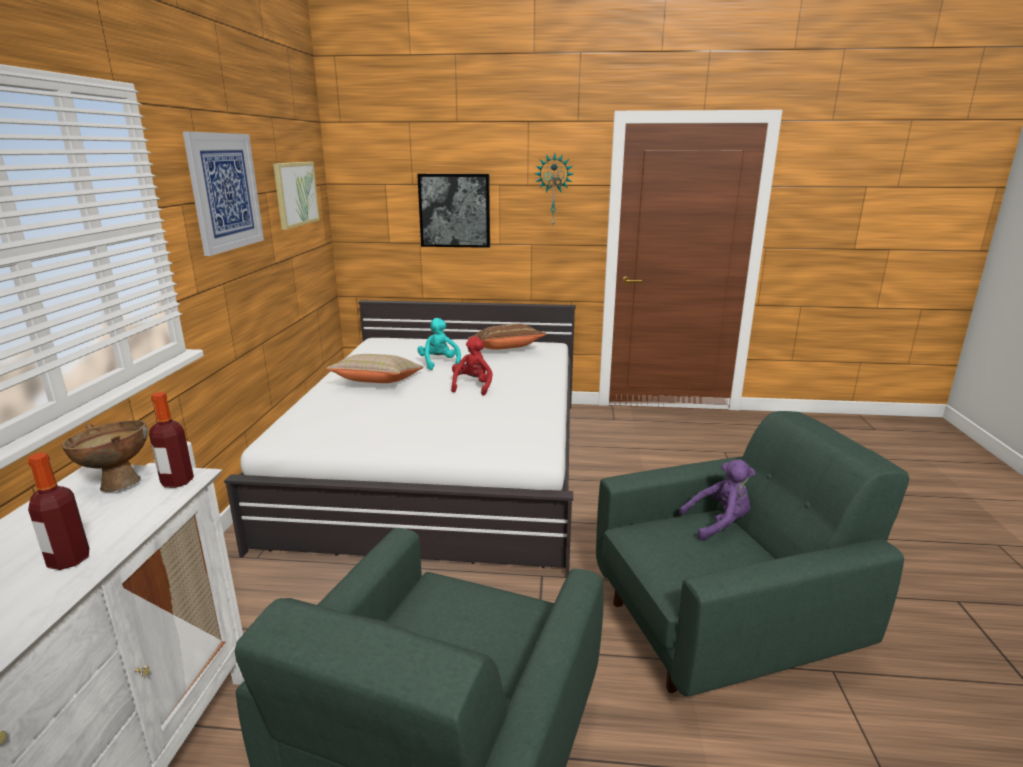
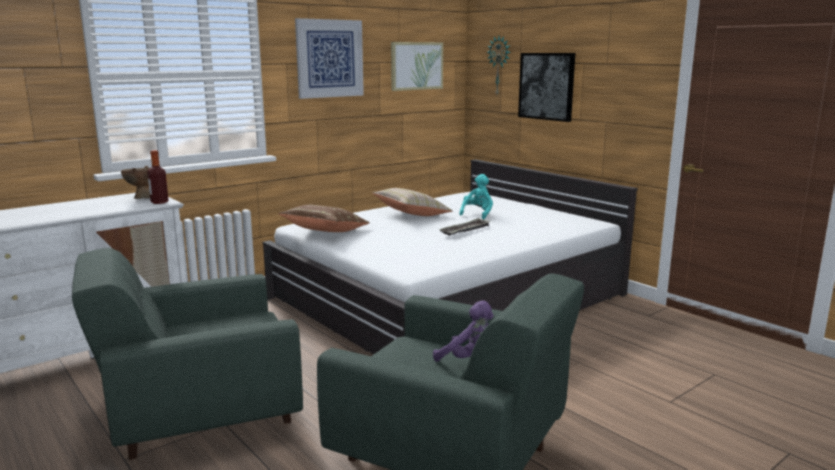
camera: 45 degrees right, 5 degrees down
bottle [28,453,89,570] -> none
red plush toy [451,336,493,396] -> tray [439,218,491,236]
brown pillow [467,324,546,350] -> brown pillow moved to [278,205,370,232]
wall clock [535,153,573,225] -> wall clock moved to [487,36,511,95]

